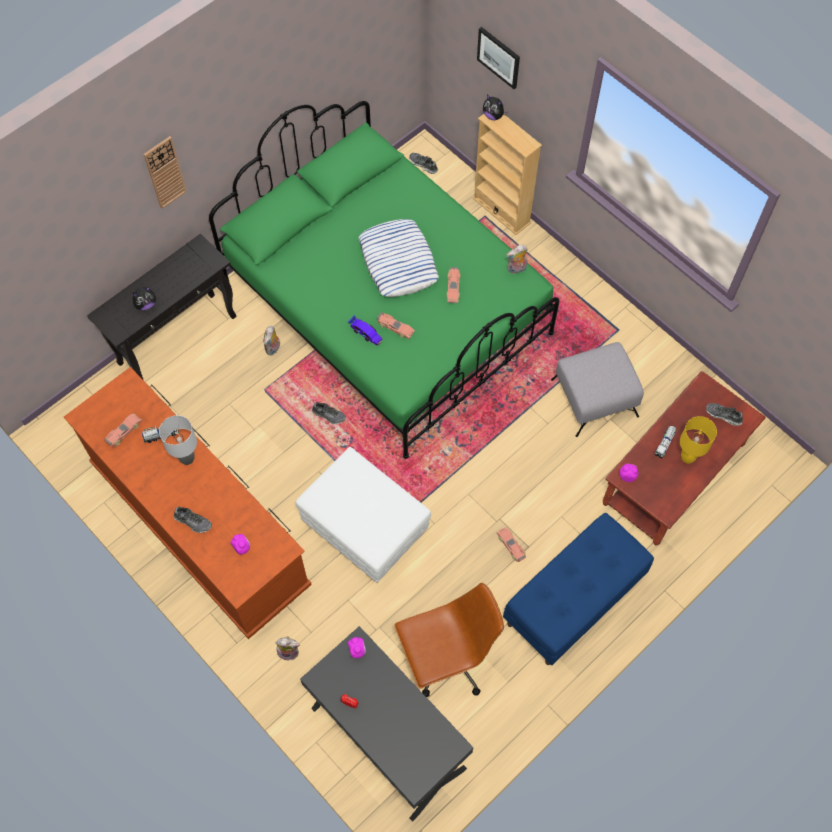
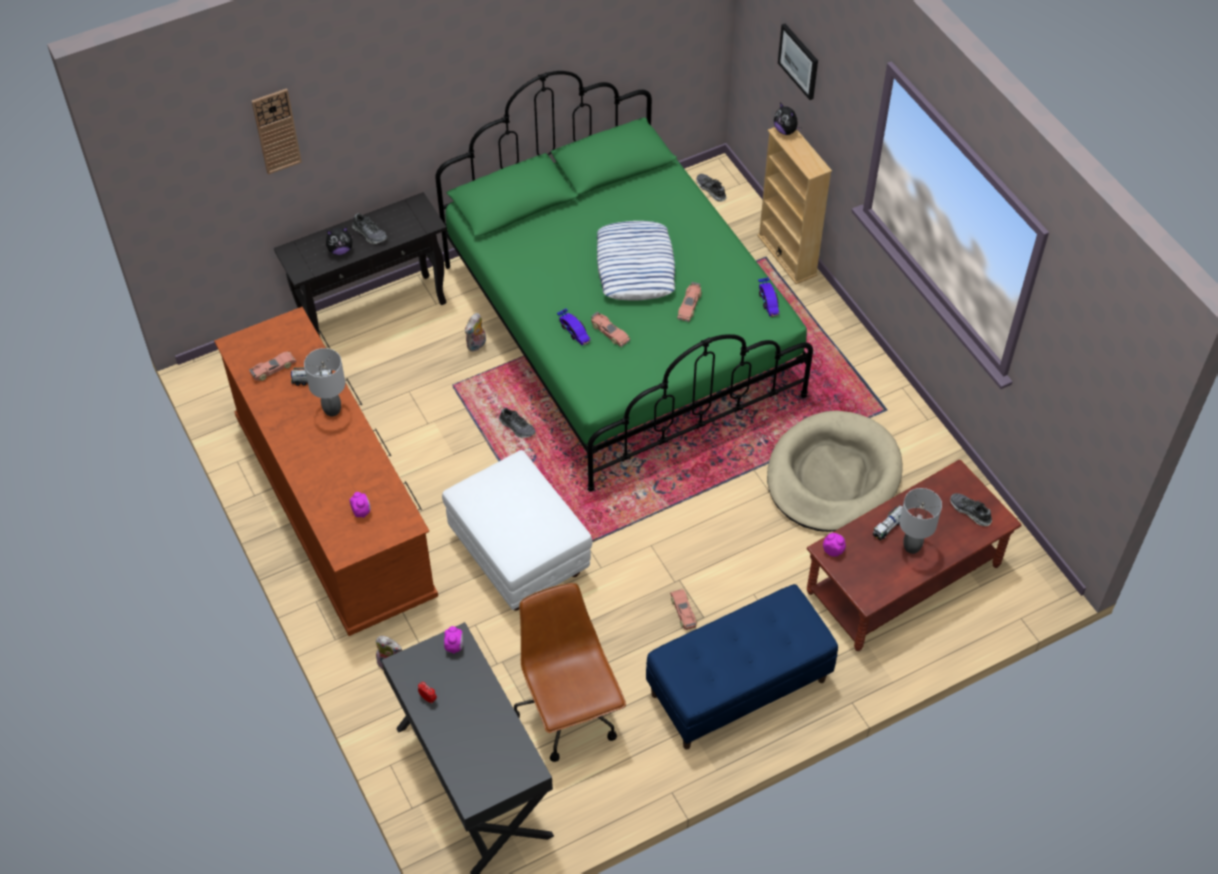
camera: 15 degrees right, 10 degrees down
wall clock [144,136,187,209] -> wall clock moved to [252,88,302,174]
shoe [174,507,212,533] -> shoe moved to [352,213,387,244]
brown office chair [394,583,504,697] -> brown office chair turned 105 degrees counterclockwise [514,583,626,762]
plush toy [506,245,528,274] -> toy car [758,278,780,317]
grey ottoman [551,342,644,437] -> beige dog bed [767,410,903,532]
yellow table lamp [680,416,717,464] -> grey table lamp [899,488,942,554]

